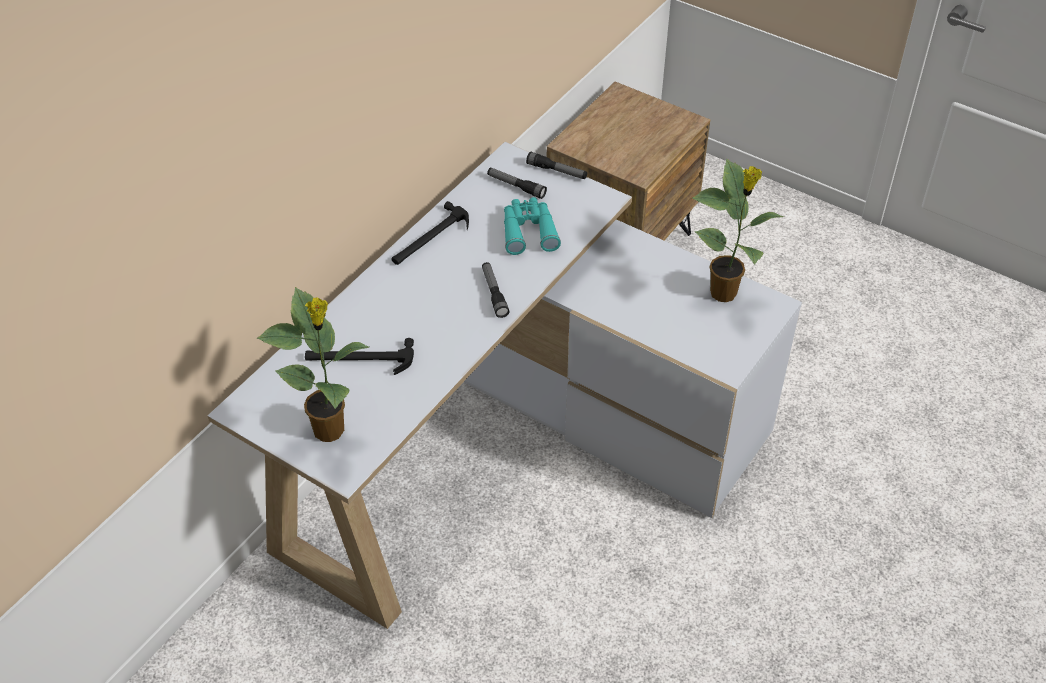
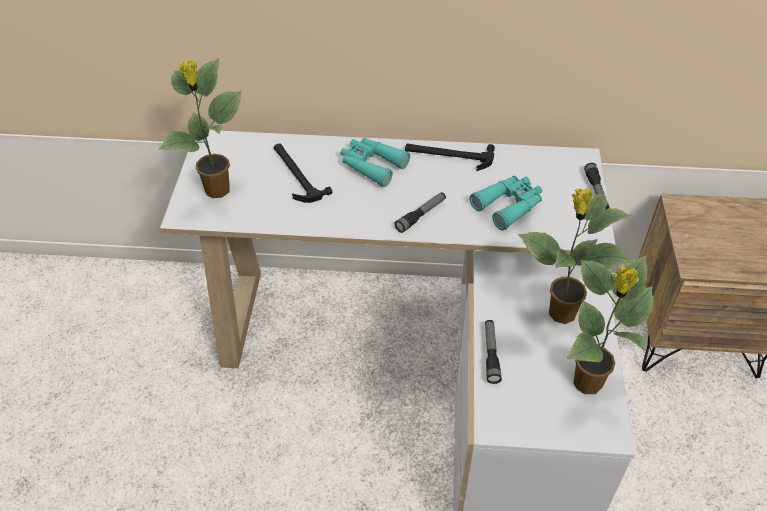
camera: 60 degrees right, 0 degrees up
flashlight [487,167,547,199] -> flashlight moved to [485,320,502,384]
none -> turquoise binoculars [340,138,410,187]
none -> potted plant [518,188,633,324]

